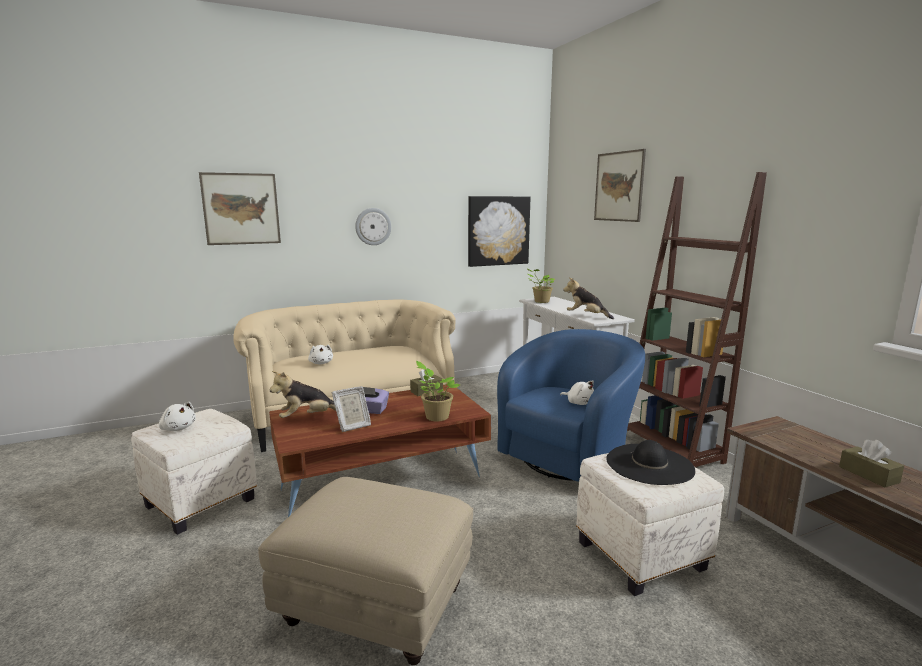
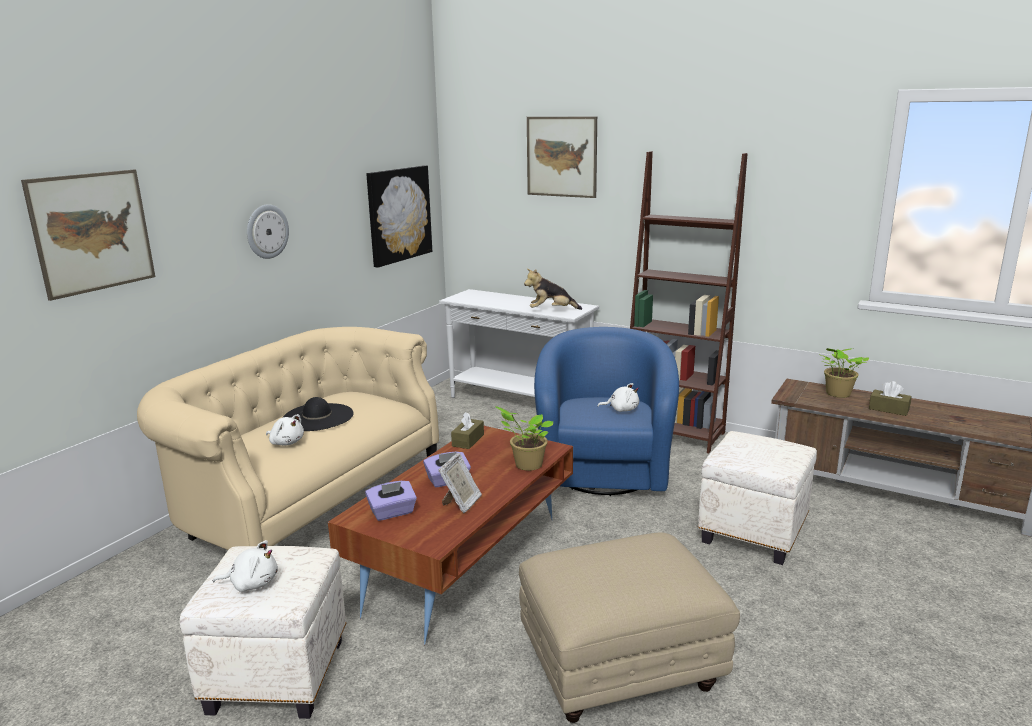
camera: 35 degrees left, 5 degrees up
plush toy [270,371,336,418] -> purple tissue box [365,481,417,521]
potted plant [526,268,555,303] -> potted plant moved to [821,348,869,398]
black hat [606,440,695,485] -> black hat moved to [282,397,354,431]

